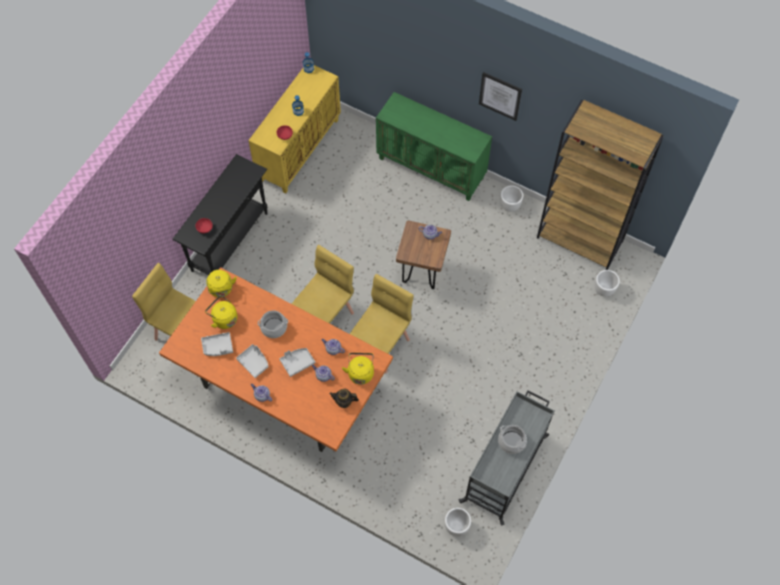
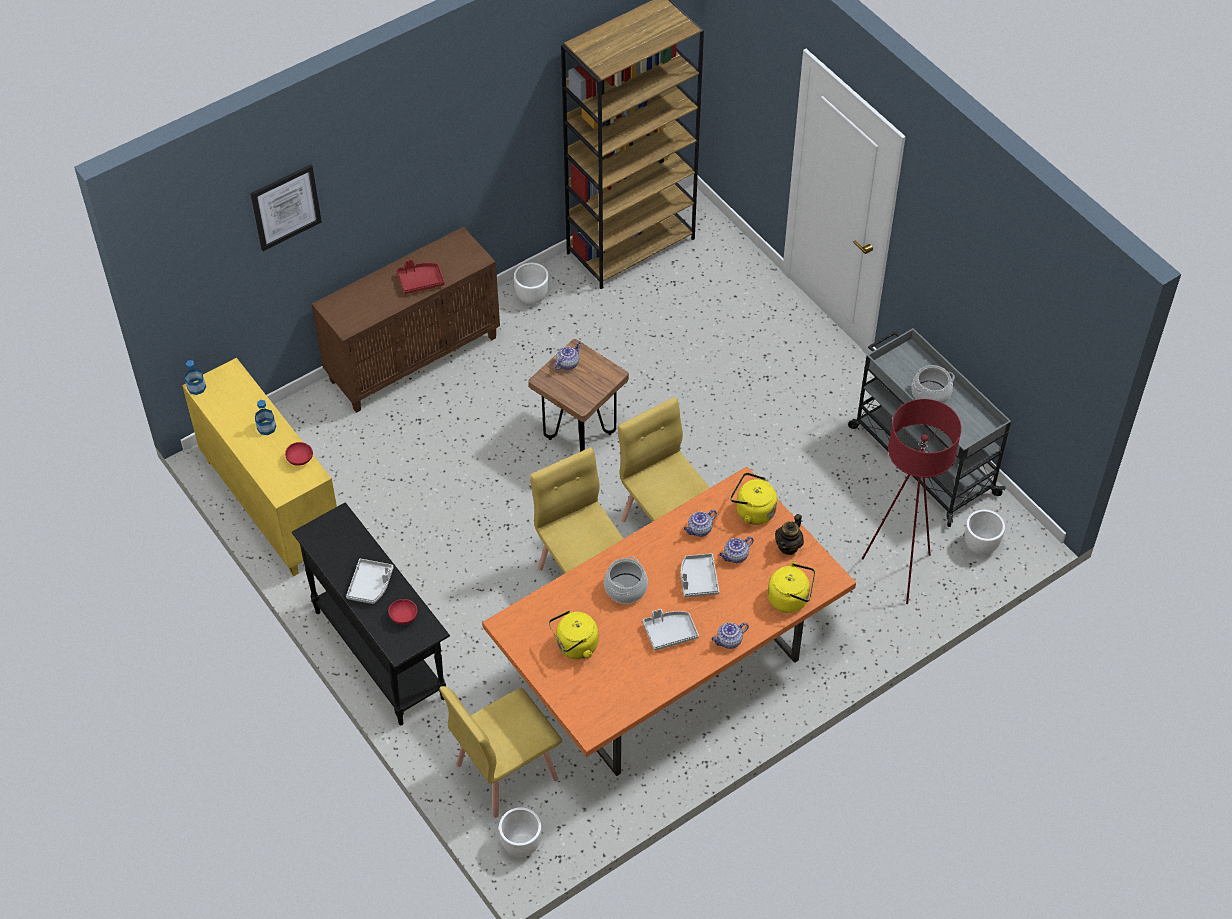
camera: 65 degrees left, 10 degrees down
grey tray [201,332,233,356] -> grey tray moved to [346,559,394,604]
yellow kettle [206,270,237,297] -> yellow kettle moved to [768,560,815,613]
green cabinet [376,92,492,201] -> brown cabinet [312,227,500,413]
picture [479,72,522,121] -> picture moved to [250,164,322,251]
white planter [595,270,620,297] -> white planter moved to [499,807,541,857]
none -> red tray [397,259,445,294]
none -> red floor lamp [862,399,962,604]

